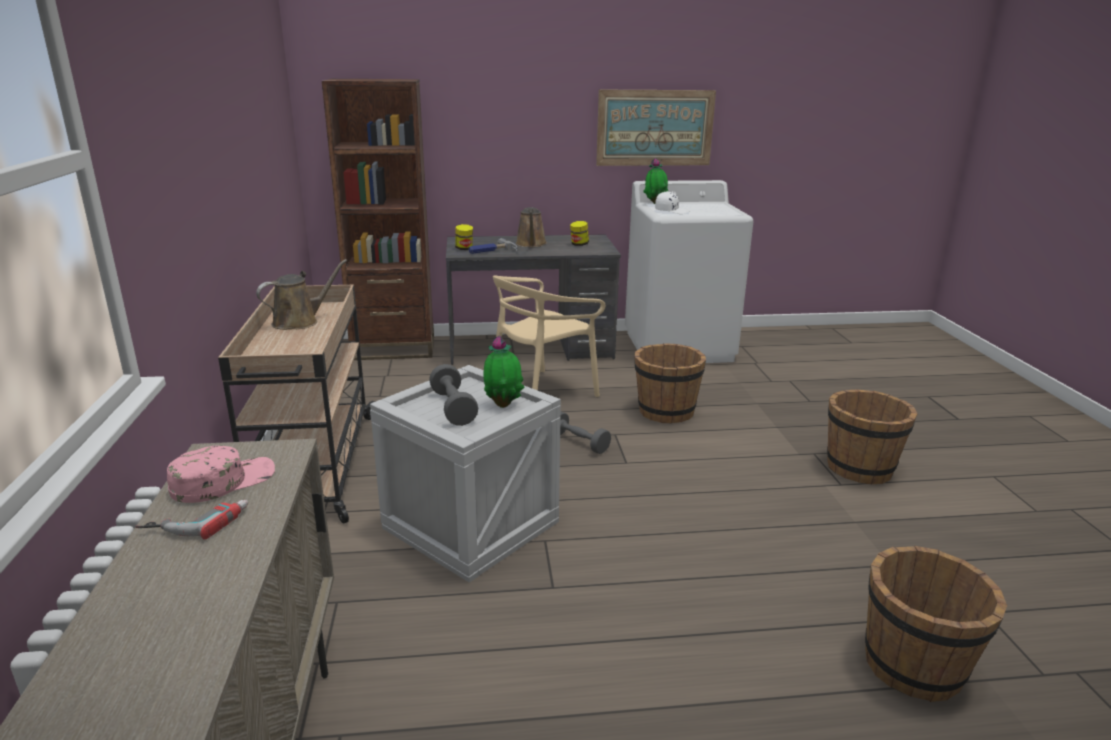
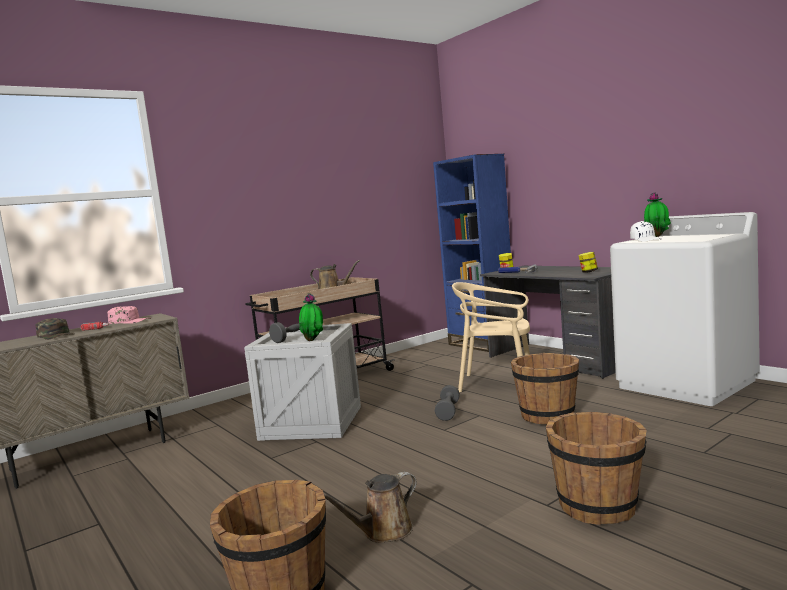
camera: 60 degrees right, 15 degrees down
brown bookcase [322,79,434,360] -> blue bookcase [433,154,511,352]
brown watering can [516,207,547,247] -> brown watering can moved to [324,472,417,543]
picture [596,90,716,166] -> none
none -> green cap [35,318,74,340]

